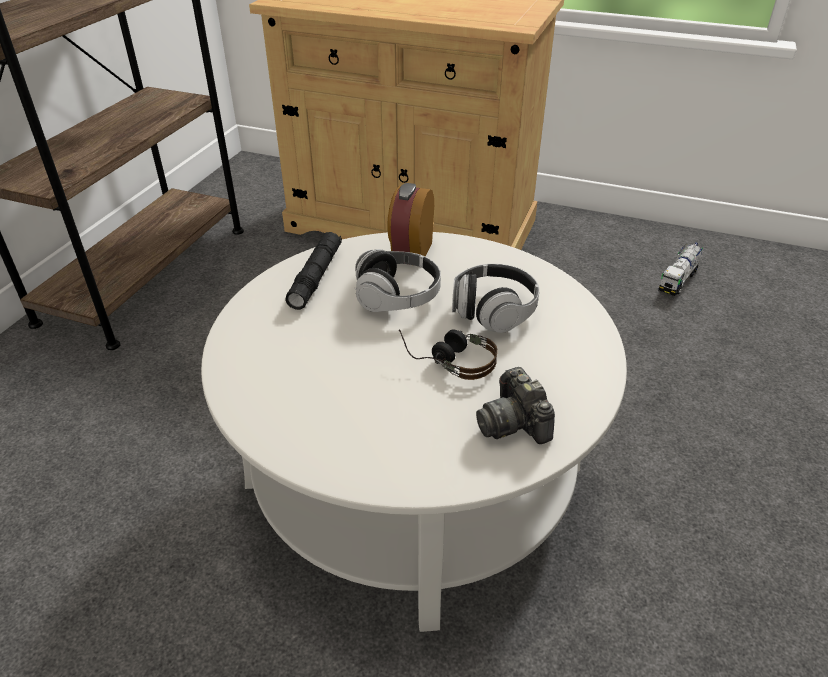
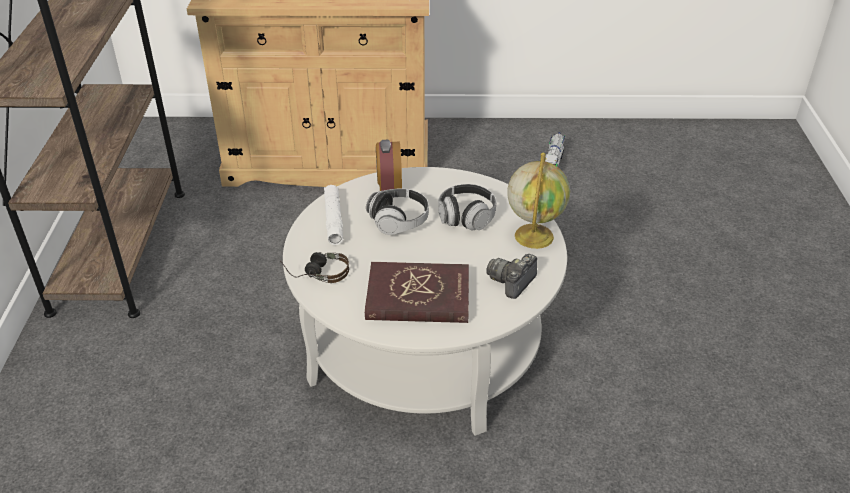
camera: 20 degrees left, 0 degrees up
black flashlight [285,232,342,310] -> white flashlight [324,185,343,245]
headphones [399,329,498,380] -> headphones moved to [280,252,349,283]
camera [476,367,555,444] -> camera turned 75 degrees clockwise [486,254,537,299]
none -> red book [365,262,469,323]
none -> globe [508,153,570,249]

